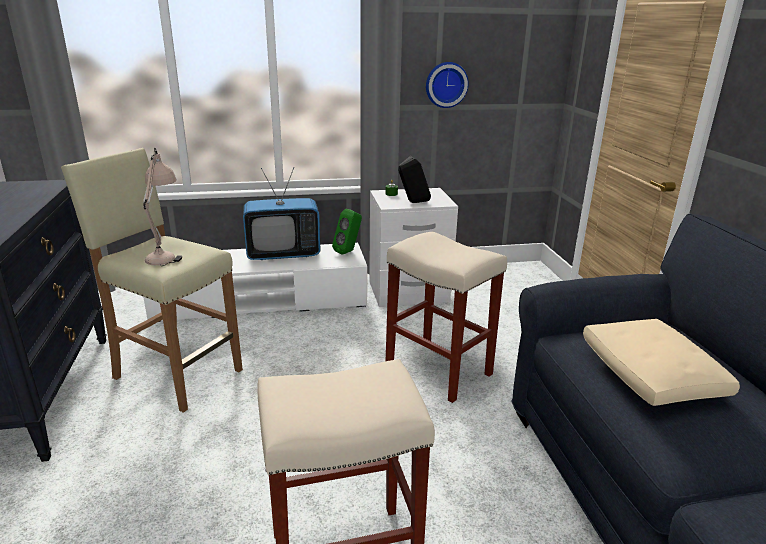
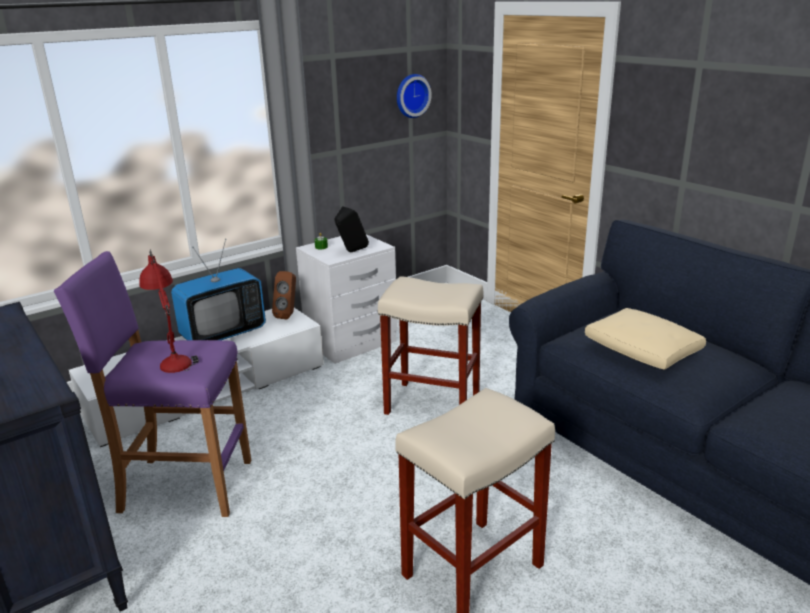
camera: 25 degrees left, 0 degrees up
beige stool [61,148,243,413] -> purple stool [54,251,251,517]
beige table lamp [143,148,182,266] -> red table lamp [140,249,199,373]
green speaker [332,209,362,255] -> brown speaker [272,271,296,319]
wall clock [426,62,469,108] -> wall clock moved to [397,74,432,118]

